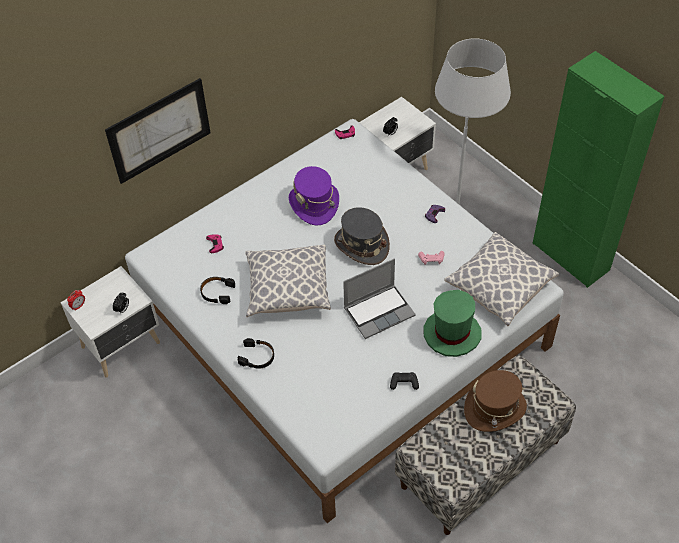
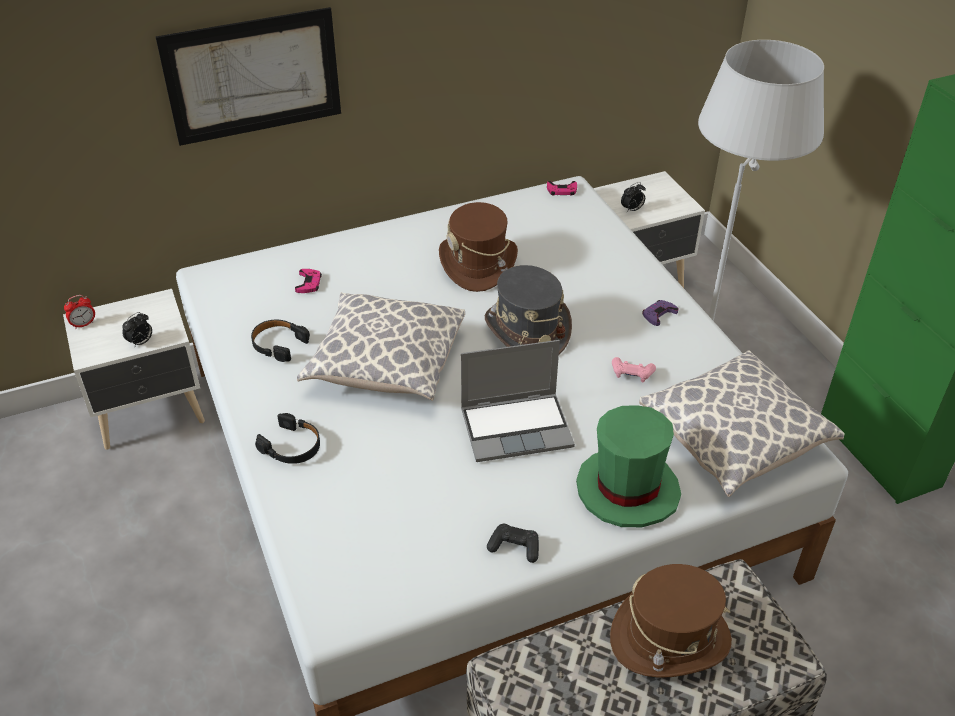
camera: 15 degrees right, 10 degrees down
purple hat [289,166,339,226] -> brown hat [439,202,518,292]

